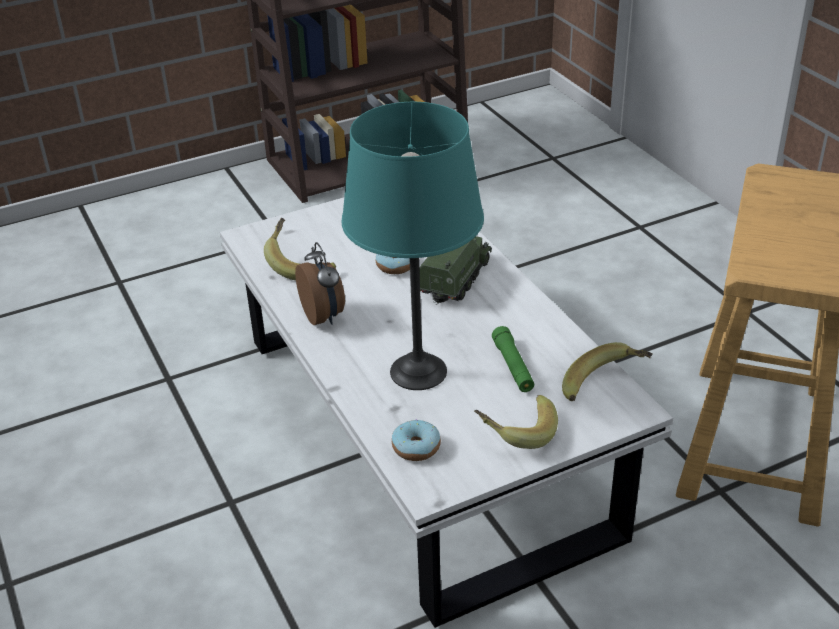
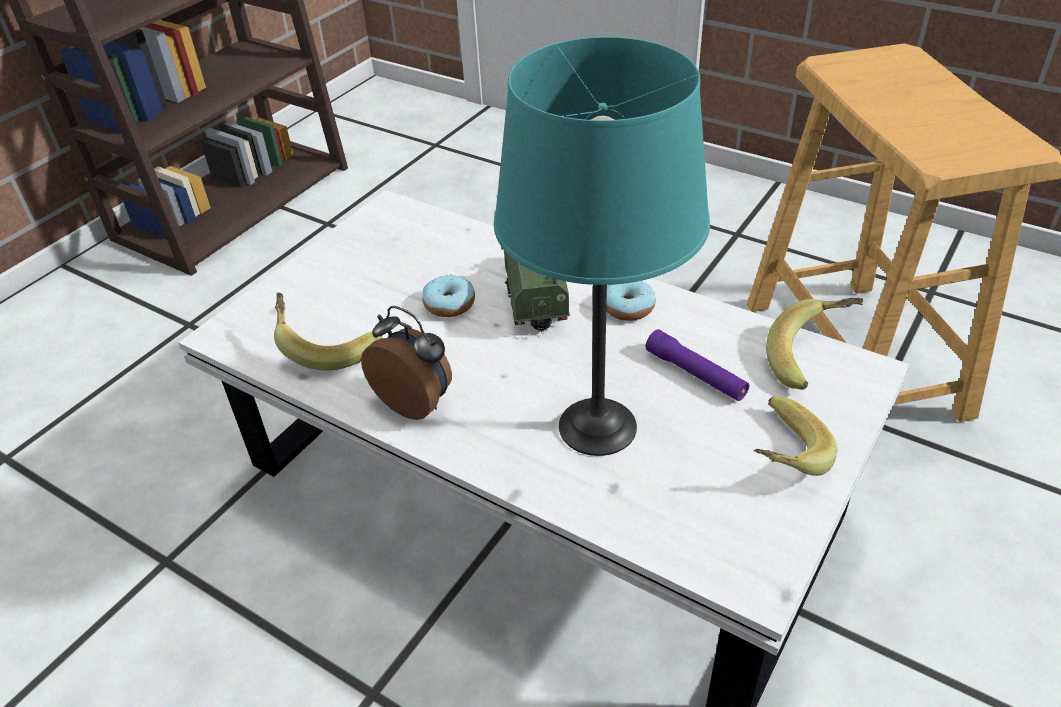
camera: 30 degrees left, 5 degrees up
donut [392,419,441,461] -> donut moved to [606,281,656,321]
green flashlight [492,326,534,392] -> purple flashlight [646,329,749,401]

